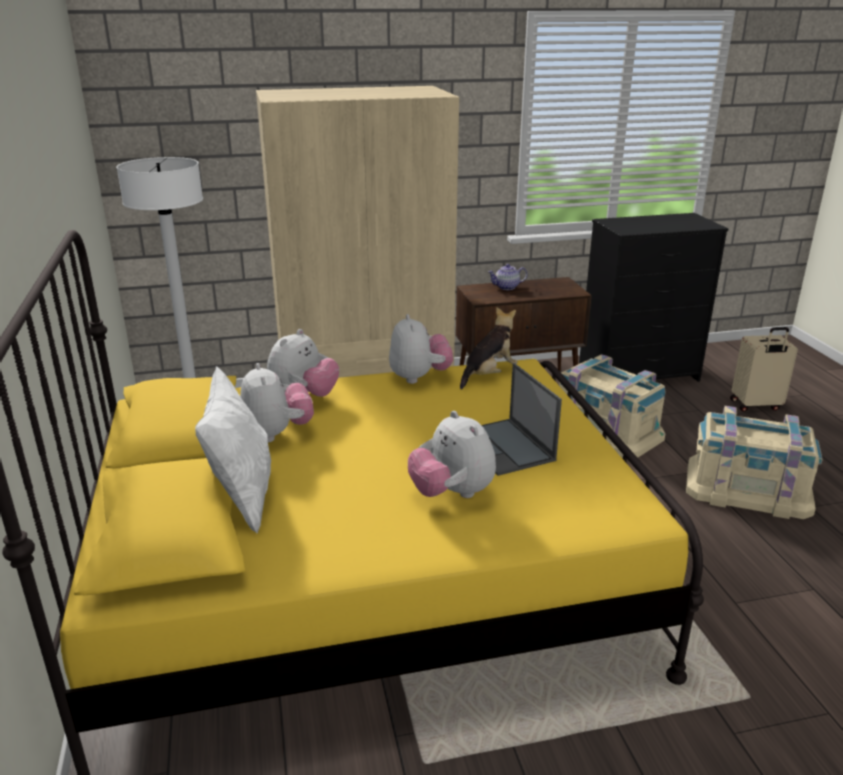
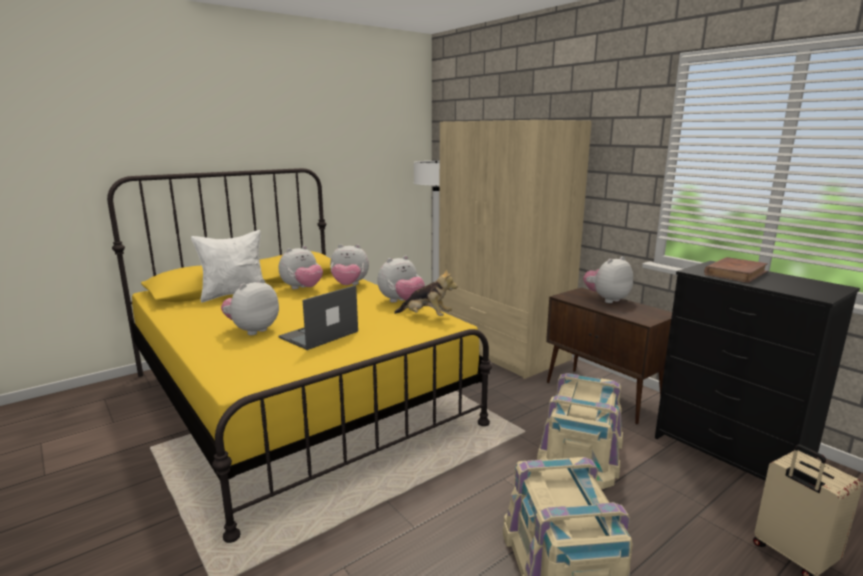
camera: 65 degrees right, 10 degrees down
teapot [488,264,528,290] -> plush toy [583,256,633,303]
none -> brown book [704,257,768,283]

